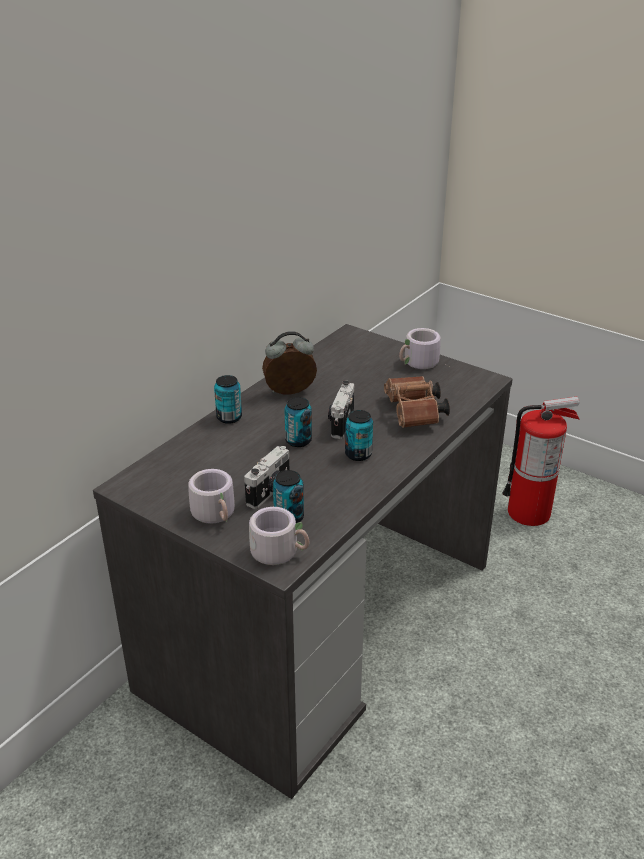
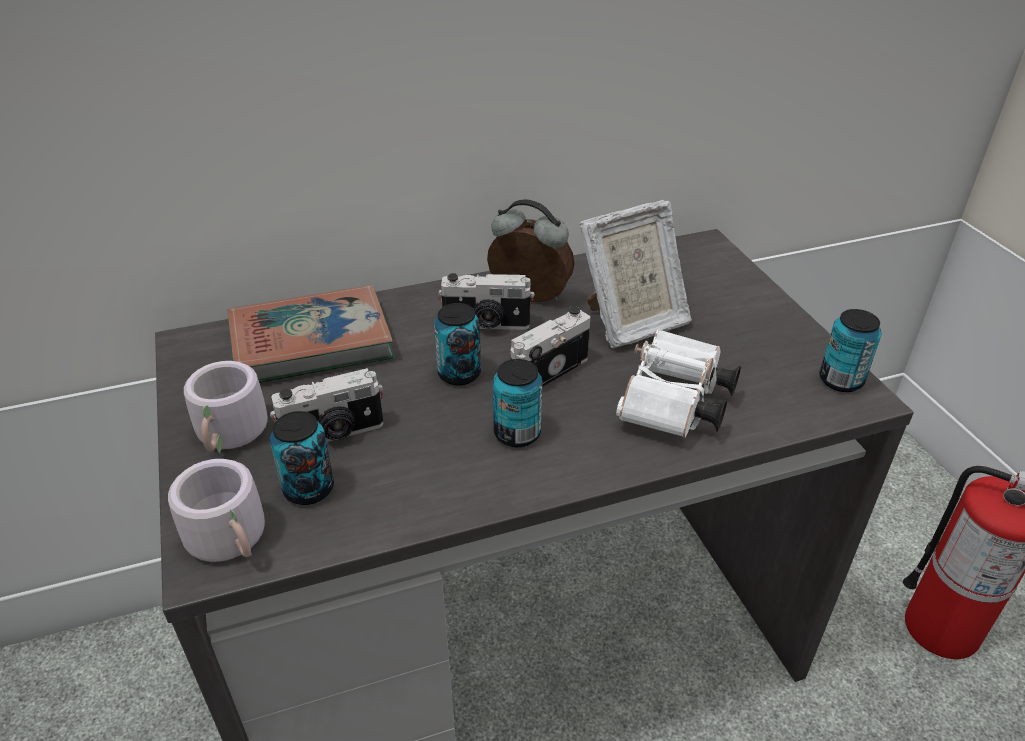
camera: 35 degrees right, 5 degrees up
can [214,375,242,424] -> can moved to [819,309,881,392]
brown binoculars [384,376,450,428] -> white binoculars [616,329,741,438]
grey mug [399,328,441,369] -> none
none -> book [228,285,395,383]
none -> camera [438,273,534,330]
none -> picture frame [579,200,692,348]

